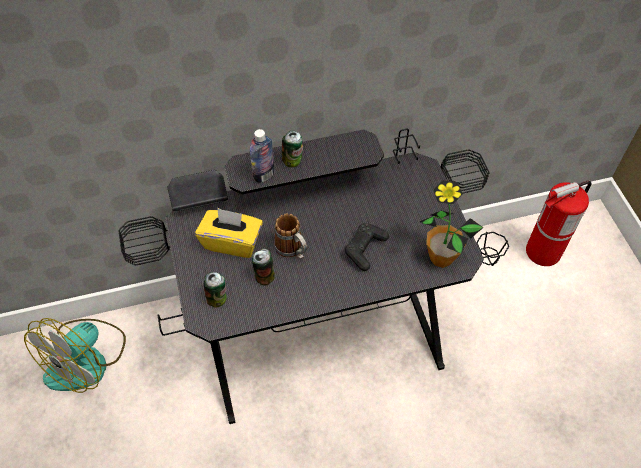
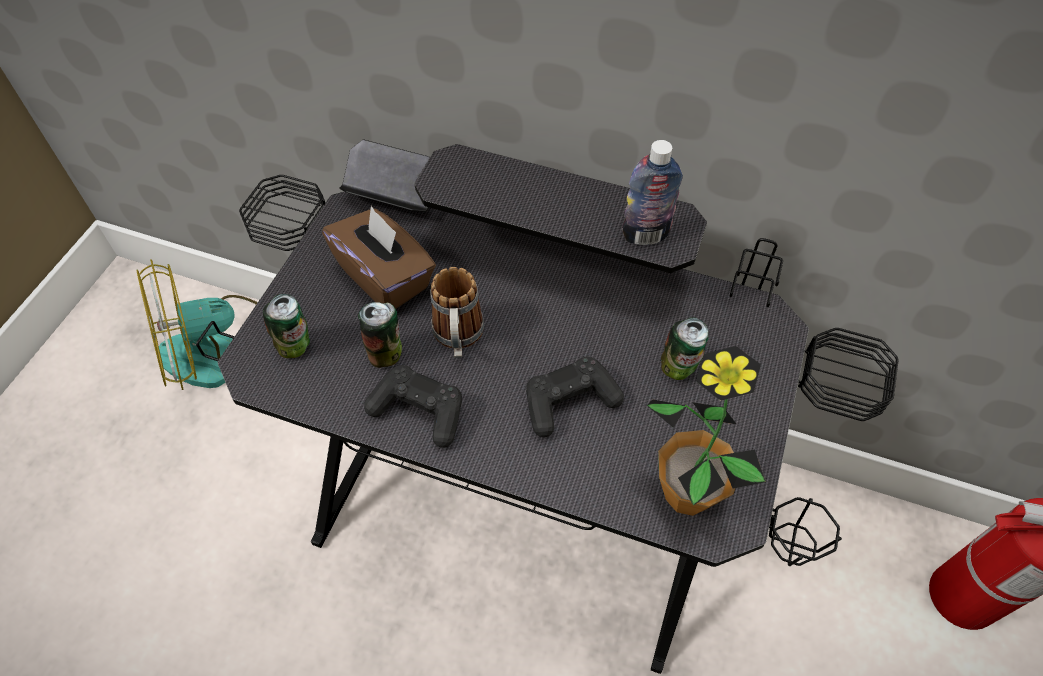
camera: 35 degrees right, 0 degrees up
yellow tissue box [195,208,263,258] -> brown tissue box [322,206,436,309]
bottle [250,129,275,183] -> bottle moved to [622,140,683,245]
can [282,131,303,167] -> can moved to [661,317,708,380]
none -> black game controller [364,365,462,448]

